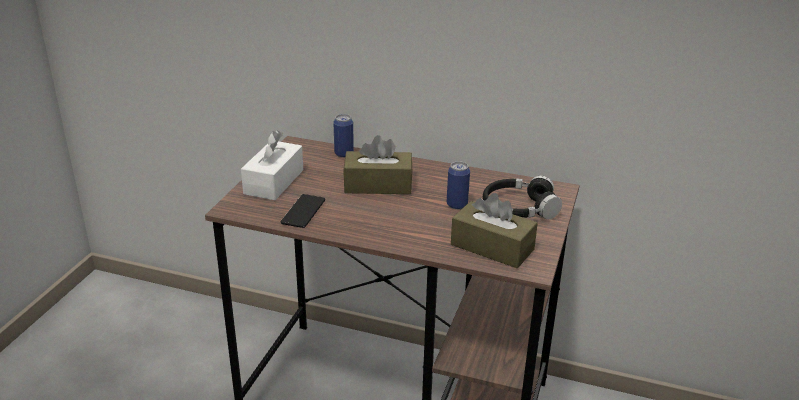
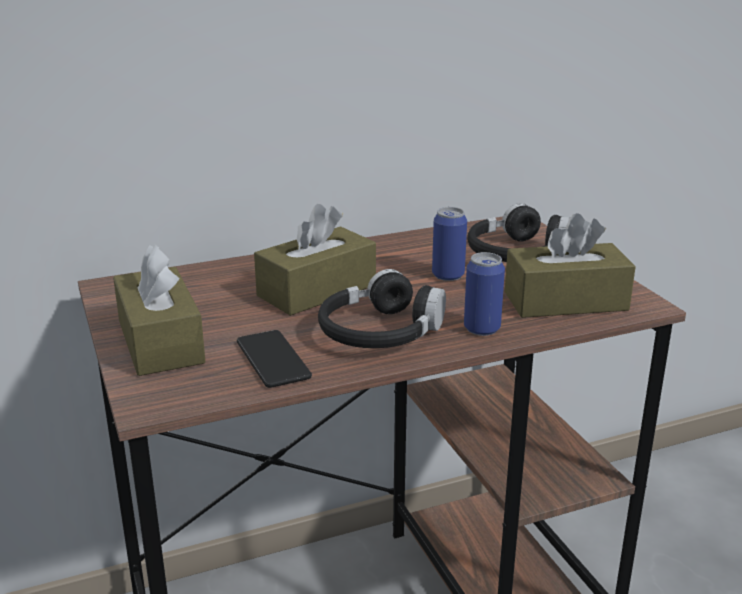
camera: 40 degrees left, 5 degrees down
white tissue box [241,131,303,200] -> brown tissue box [113,245,205,376]
can [333,114,354,157] -> can moved to [464,252,505,336]
none -> black headphones [318,269,446,348]

